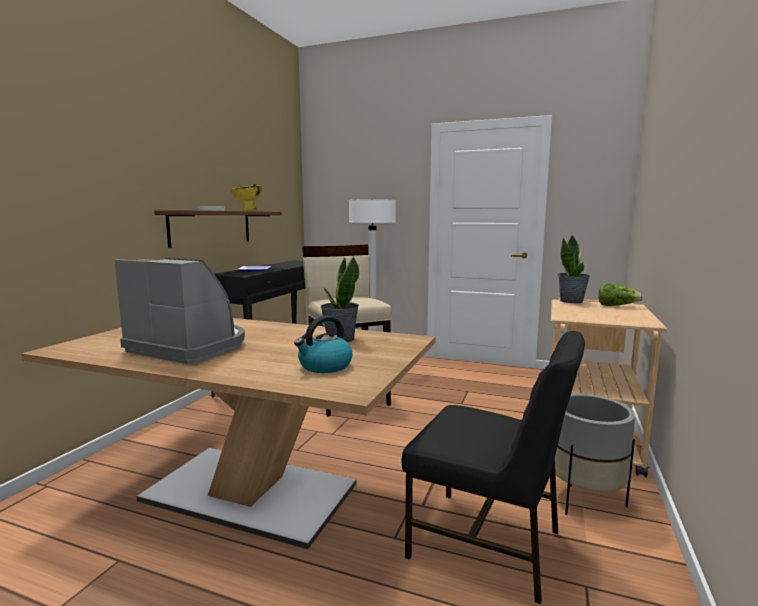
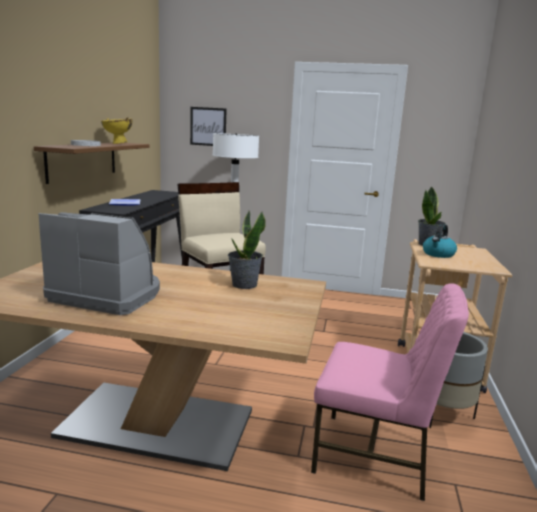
camera: 10 degrees left, 5 degrees up
kettle [294,316,353,373] -> kettle moved to [423,224,457,258]
black chair [401,331,585,604] -> pink chair [311,283,469,501]
lettuce [598,283,644,306] -> none
none -> picture [190,107,227,146]

